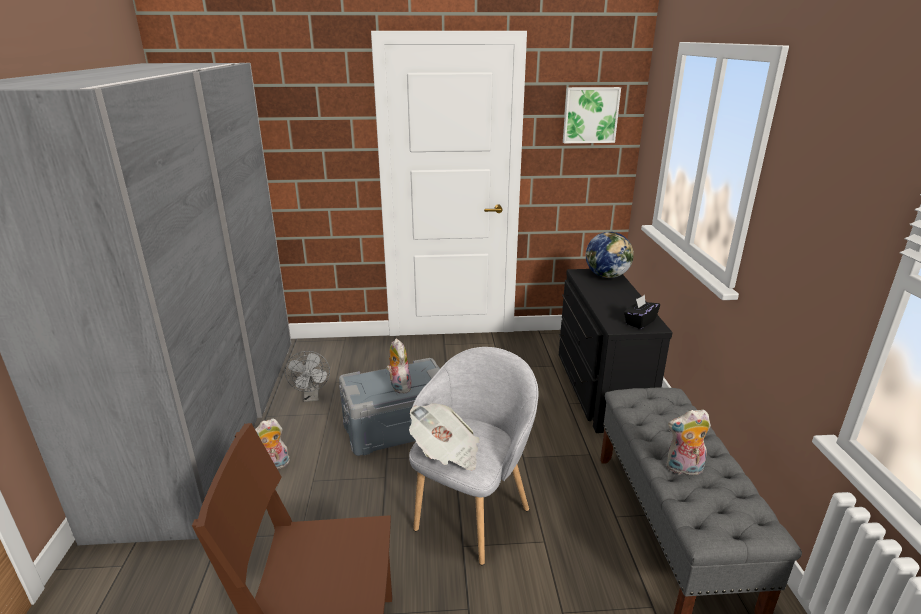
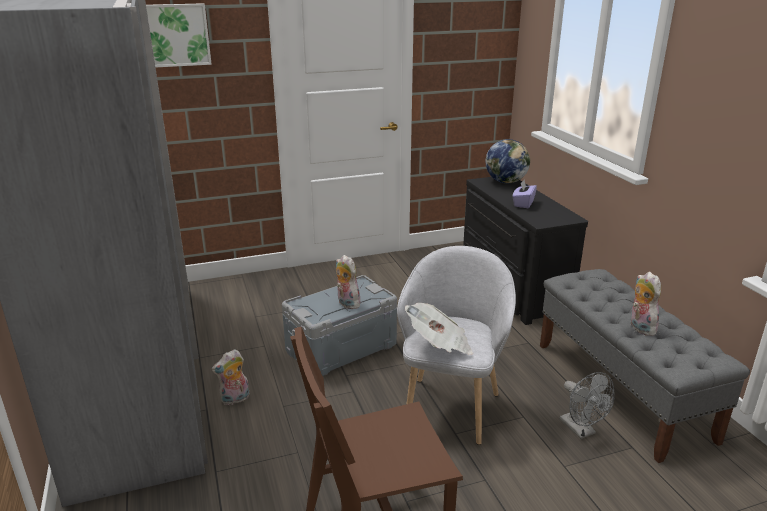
camera: 15 degrees left, 0 degrees up
grey fan [285,351,330,402] -> grey fan moved to [560,372,614,439]
picture [563,87,621,143] -> picture moved to [146,3,212,67]
black tissue box [624,295,660,329] -> none
plush toy [667,409,711,475] -> plush toy turned 90 degrees clockwise [629,271,661,336]
none -> purple tissue box [512,180,537,208]

